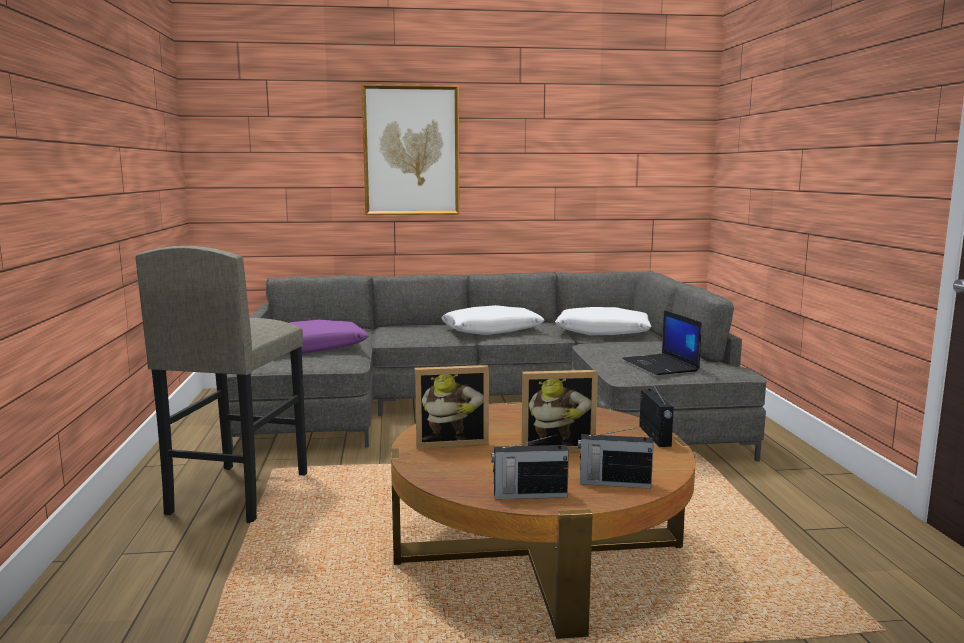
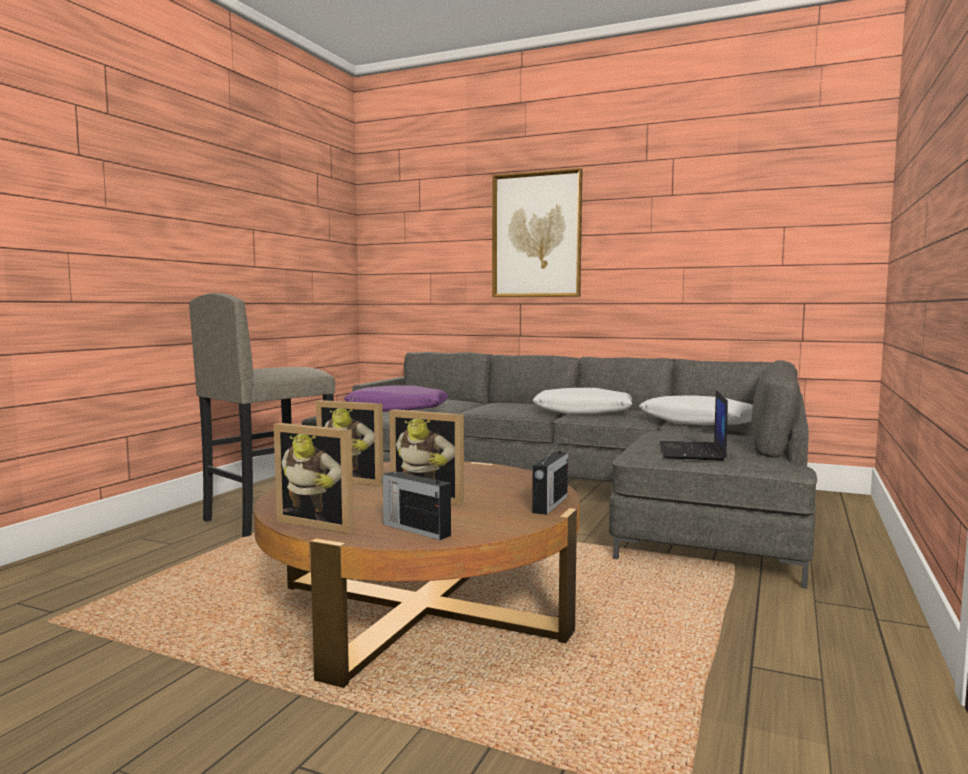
camera: 30 degrees right, 5 degrees down
radio [491,434,569,499] -> picture frame [274,423,354,534]

